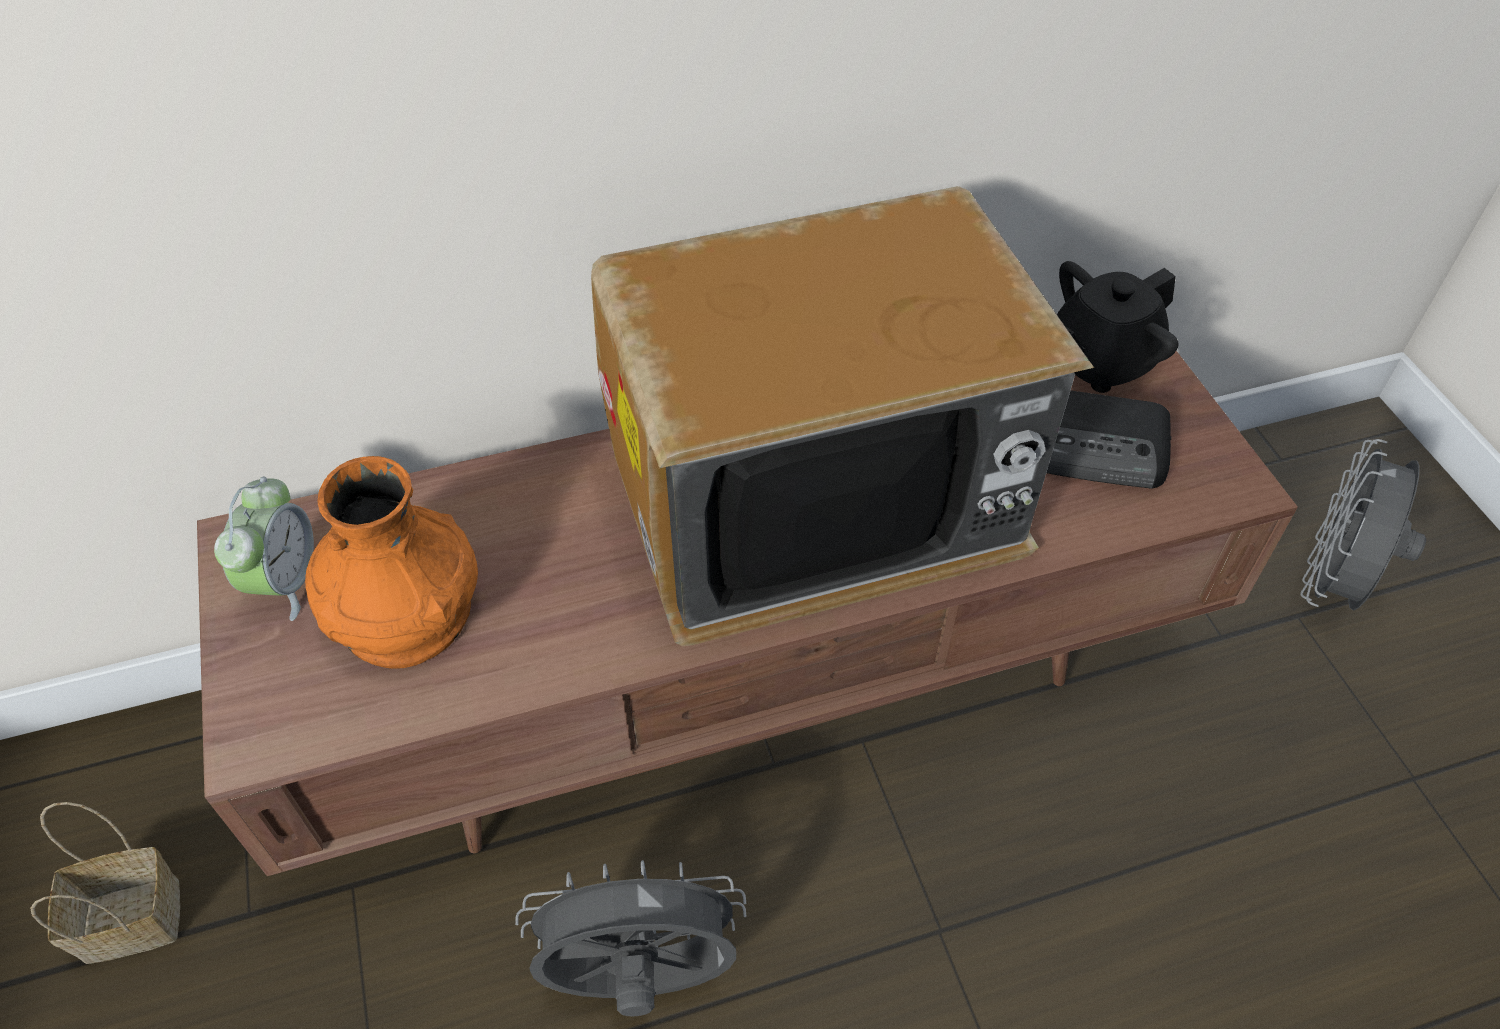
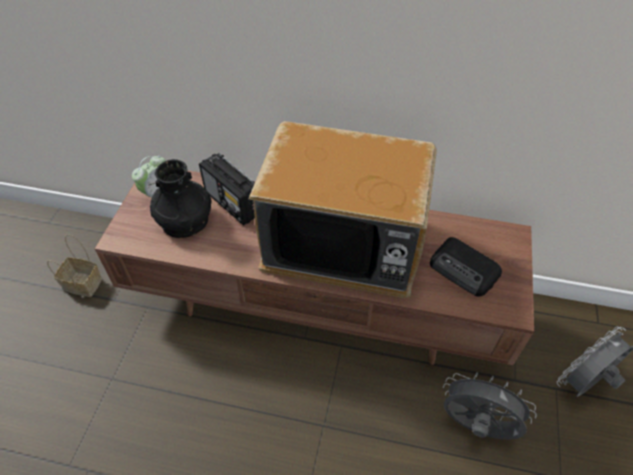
camera: 30 degrees right, 0 degrees up
orange vase [305,456,478,669] -> black vase [150,159,212,238]
grey fan [515,860,747,1016] -> grey fan moved to [443,372,536,440]
black teapot [1057,261,1179,393] -> none
none -> radio [199,153,255,225]

